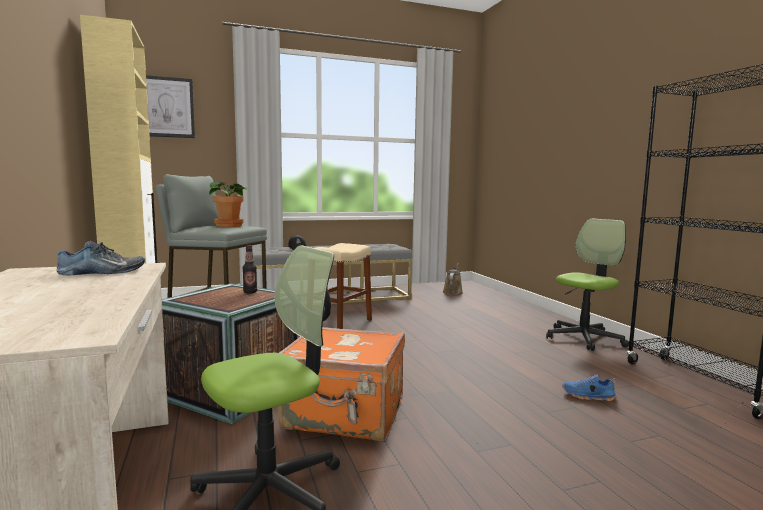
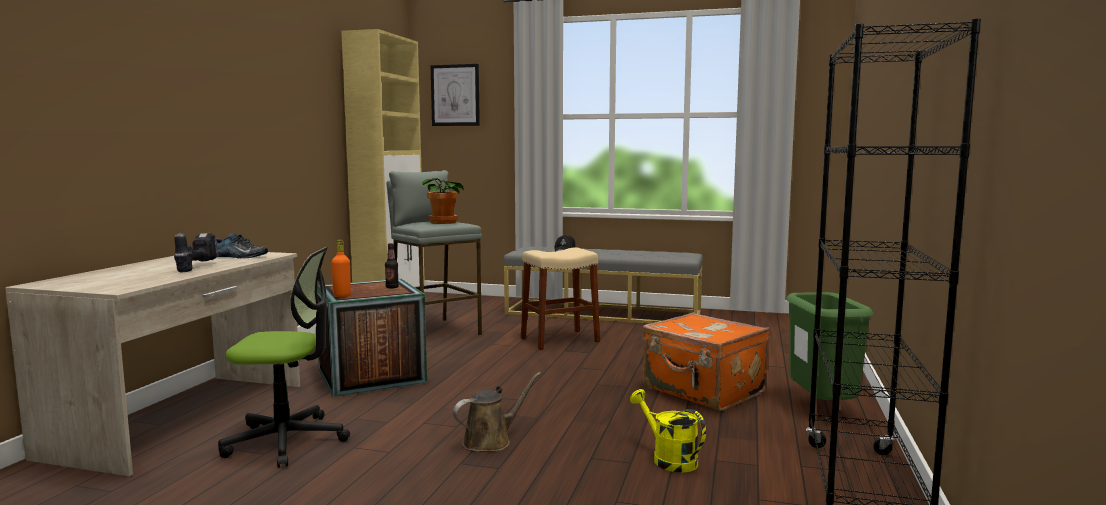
camera: 35 degrees right, 0 degrees up
orange suitcase [279,327,405,441] -> orange suitcase moved to [642,313,770,411]
brown watering can [443,263,463,295] -> brown watering can moved to [453,372,541,452]
office chair [546,219,629,351] -> green trash can [786,292,873,400]
blue shoe [562,374,616,401] -> yellow watering can [630,389,706,473]
none -> power drill [174,232,217,272]
none -> orange bottle [331,240,351,297]

